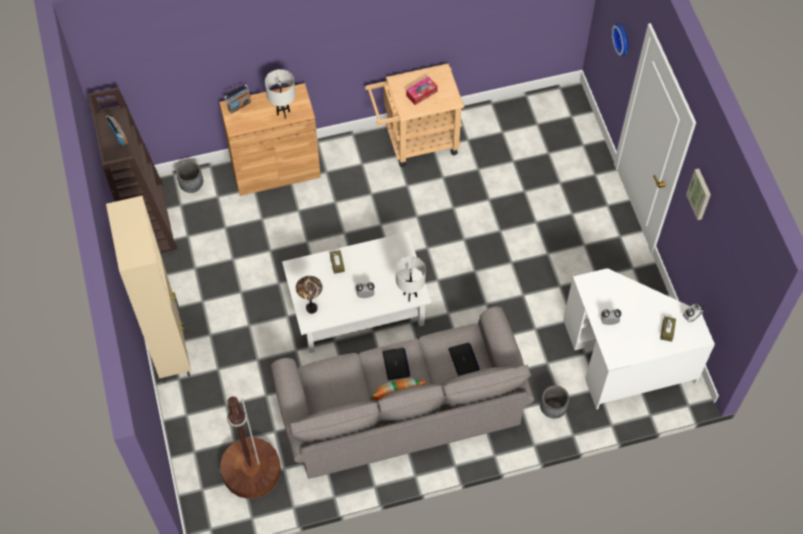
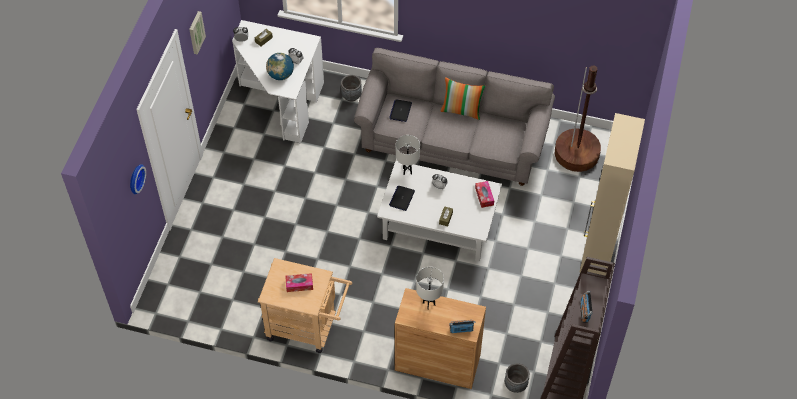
camera: 150 degrees left, 5 degrees down
table lamp [296,276,323,314] -> tissue box [475,181,494,208]
laptop [382,348,411,380] -> laptop moved to [389,186,415,211]
none -> globe [266,53,294,80]

